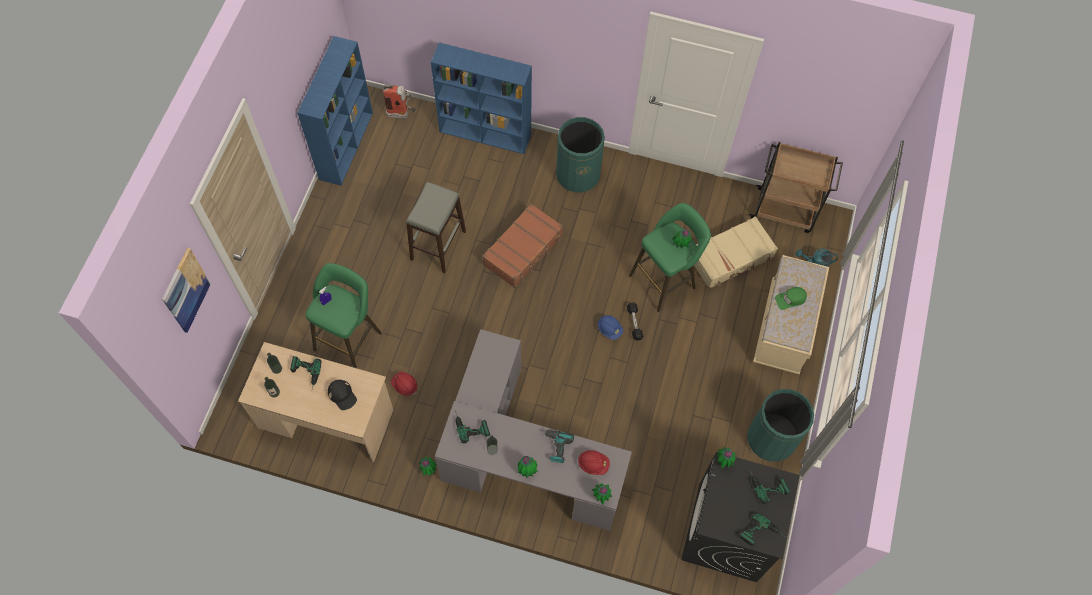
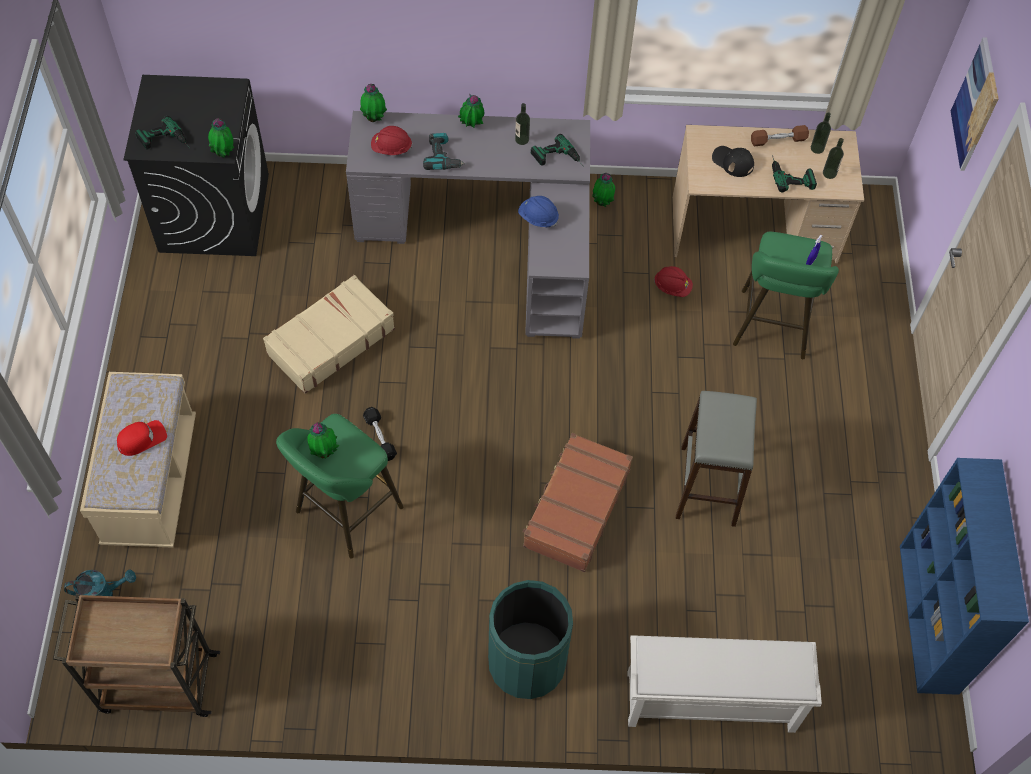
camera: 165 degrees right, 5 degrees down
fire extinguisher [383,85,416,119] -> none
blue bookcase [431,43,532,154] -> white shoe rack [628,635,822,733]
blue hard hat [598,315,623,340] -> blue hard hat moved to [518,196,559,228]
beige suitcase [694,216,778,289] -> beige suitcase moved to [263,275,395,394]
power drill [739,512,784,546] -> none
green trash can [747,389,814,462] -> none
green cap [775,287,807,310] -> red cap [117,420,167,456]
none -> brown dumbbell [751,125,809,146]

